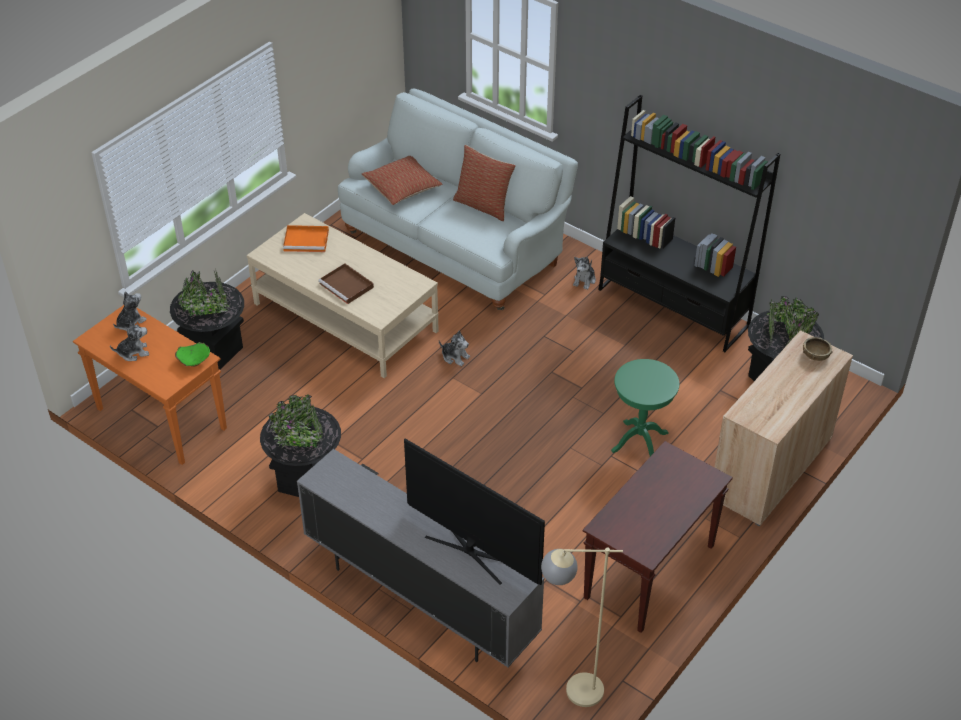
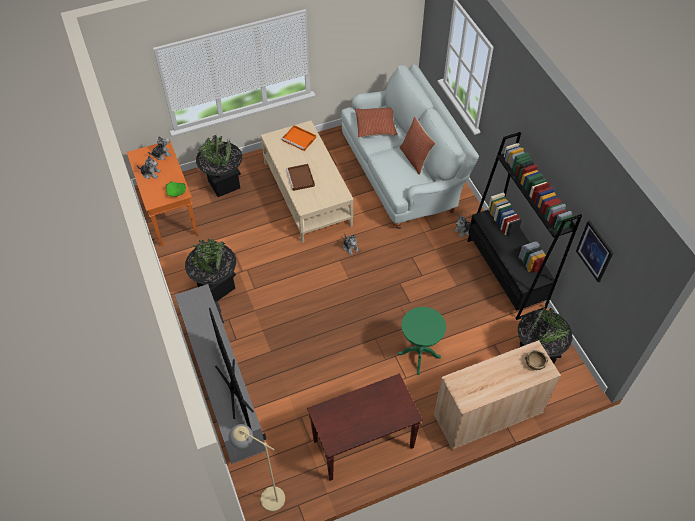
camera: 30 degrees right, 10 degrees up
none -> picture [576,220,613,282]

